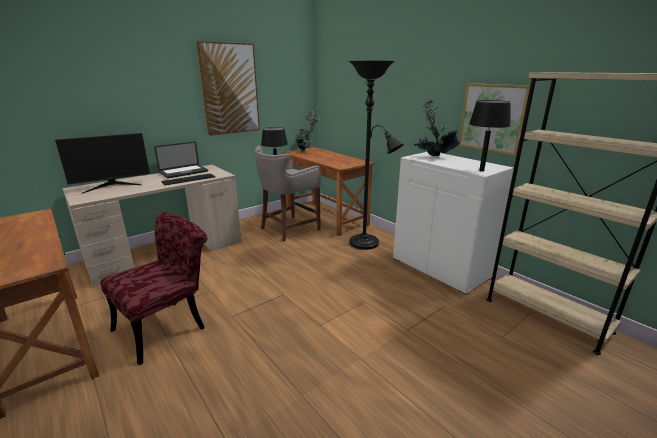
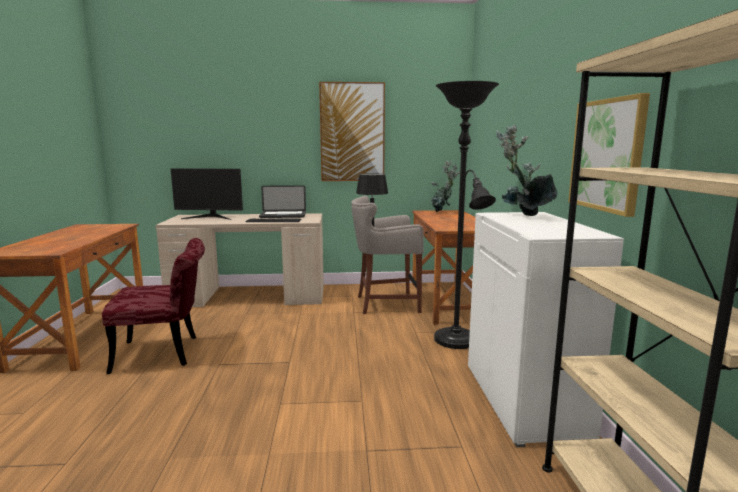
camera: 35 degrees right, 10 degrees down
black table lamp [469,100,511,172] -> none

